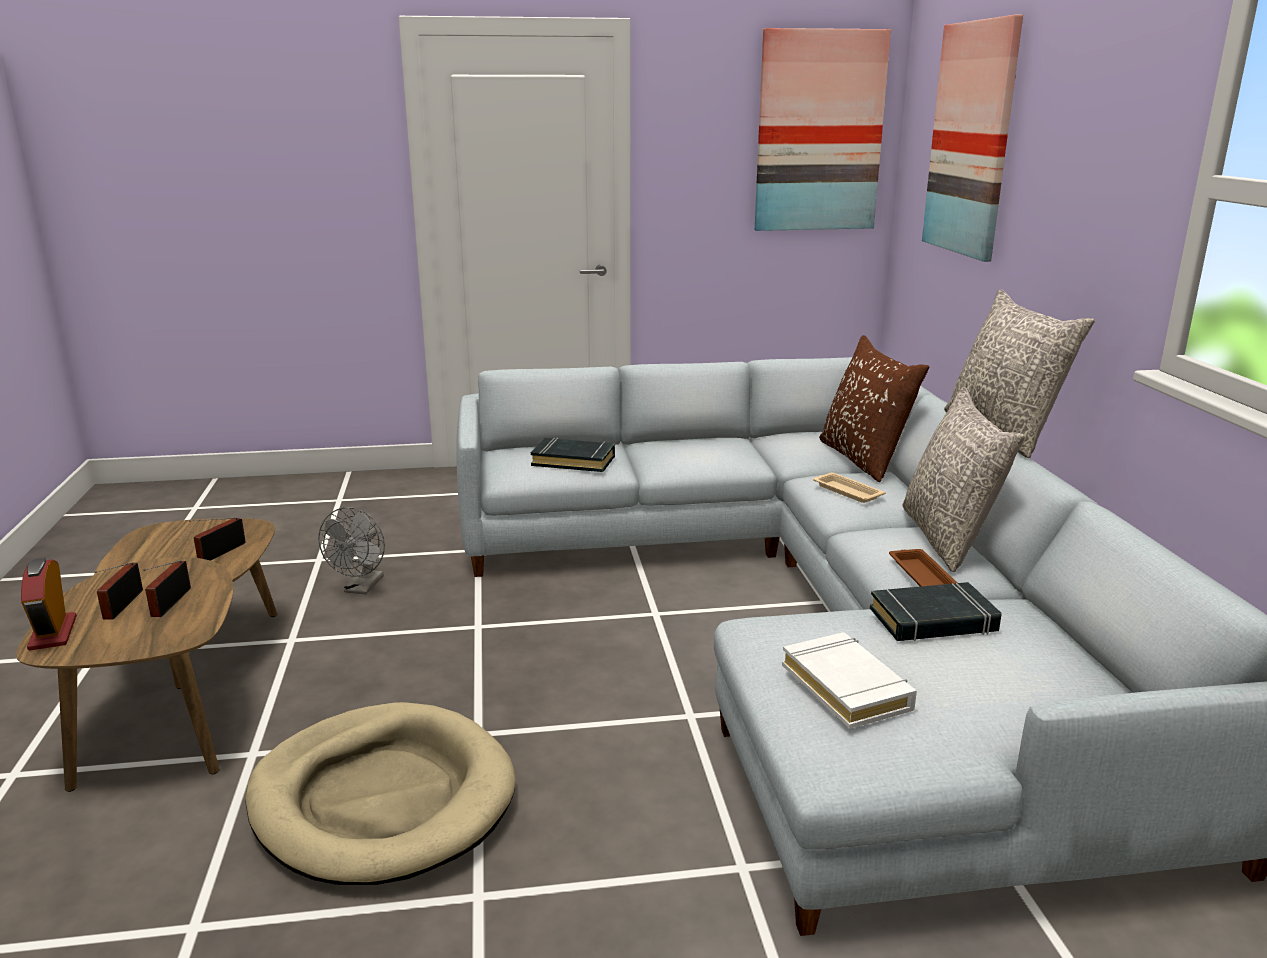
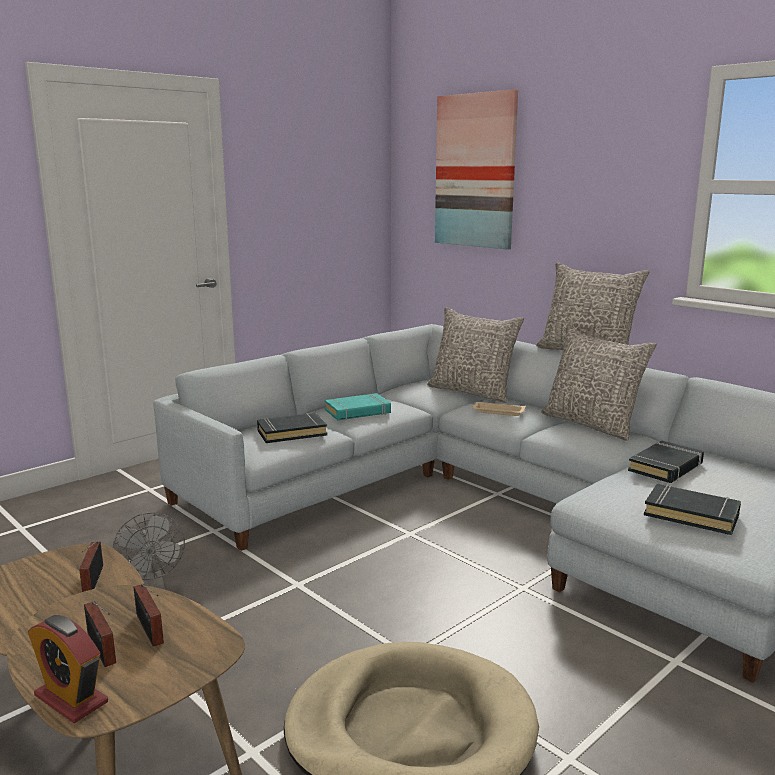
camera: 35 degrees left, 5 degrees down
picture [755,28,891,231] -> none
white book [782,632,917,729] -> black book [644,484,741,535]
brown pillow [819,335,929,482] -> grey pillow [427,307,524,403]
brown tray [889,549,957,586] -> none
none -> turquoise book [325,393,391,420]

